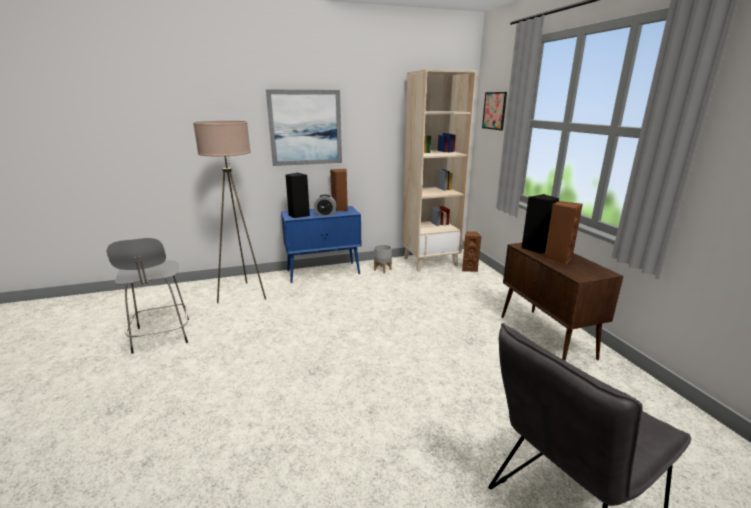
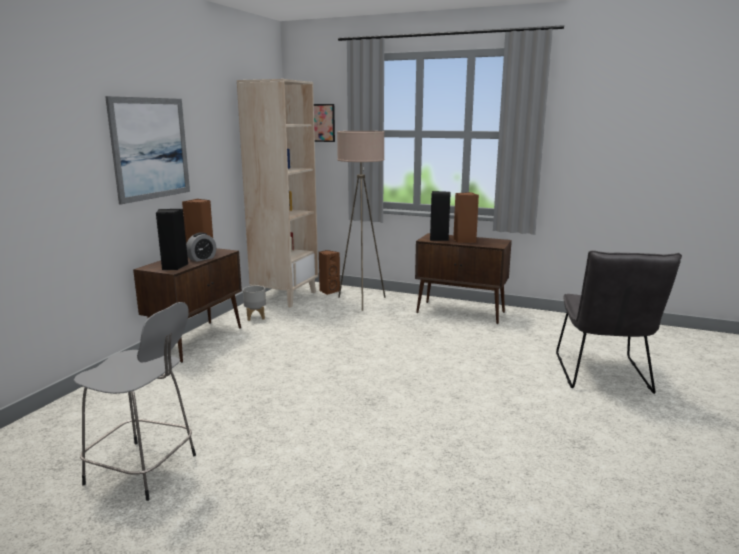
camera: 50 degrees left, 5 degrees down
beige floor lamp [193,121,266,303] -> beige floor lamp moved to [337,131,386,311]
blue cabinet [281,206,361,283] -> brown cabinet [133,248,242,363]

